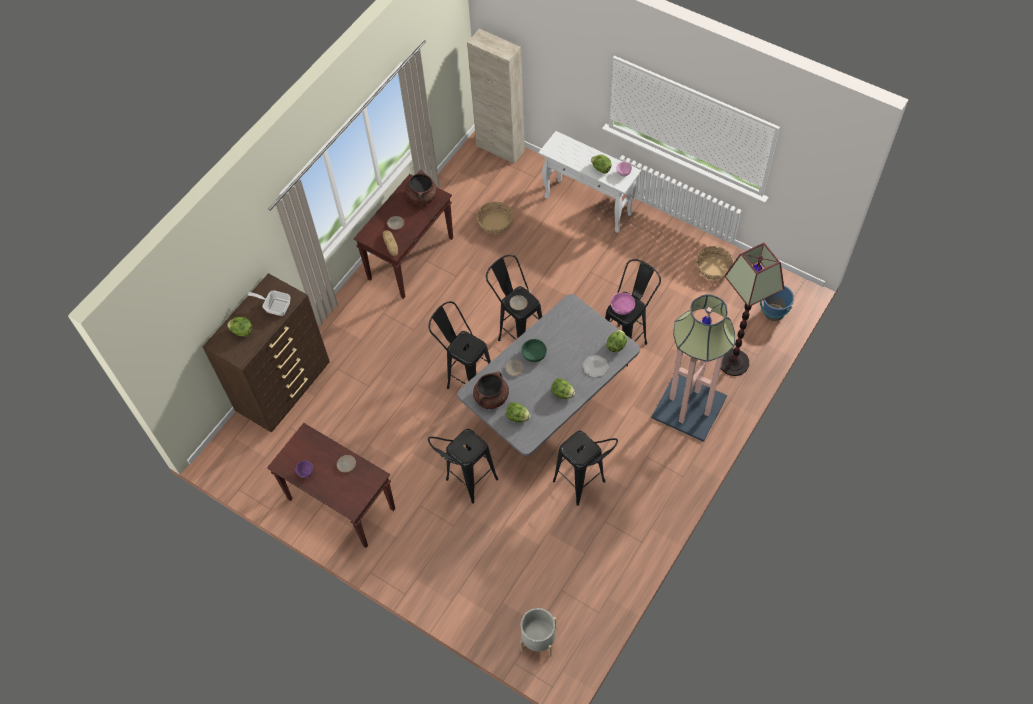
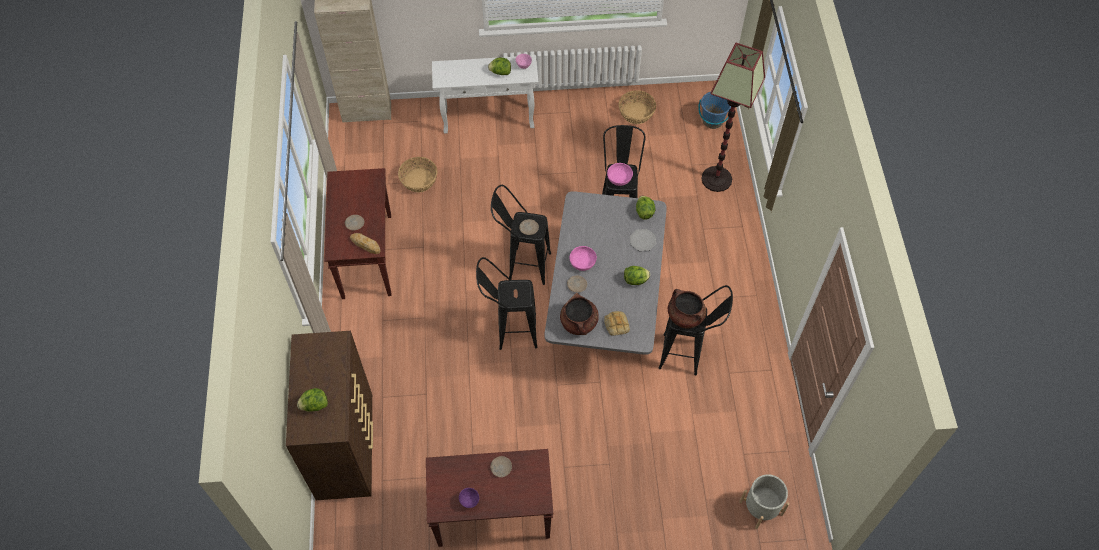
camera: 40 degrees left, 0 degrees up
frying pan [248,291,291,316] -> none
brown cooking pot [405,170,437,205] -> brown cooking pot moved to [668,289,706,328]
black stool [428,429,498,504] -> none
lettuce [506,402,531,423] -> bread [604,311,630,336]
green bowl [521,339,547,362] -> pink bowl [570,246,597,271]
floor lamp [651,294,735,442] -> none

